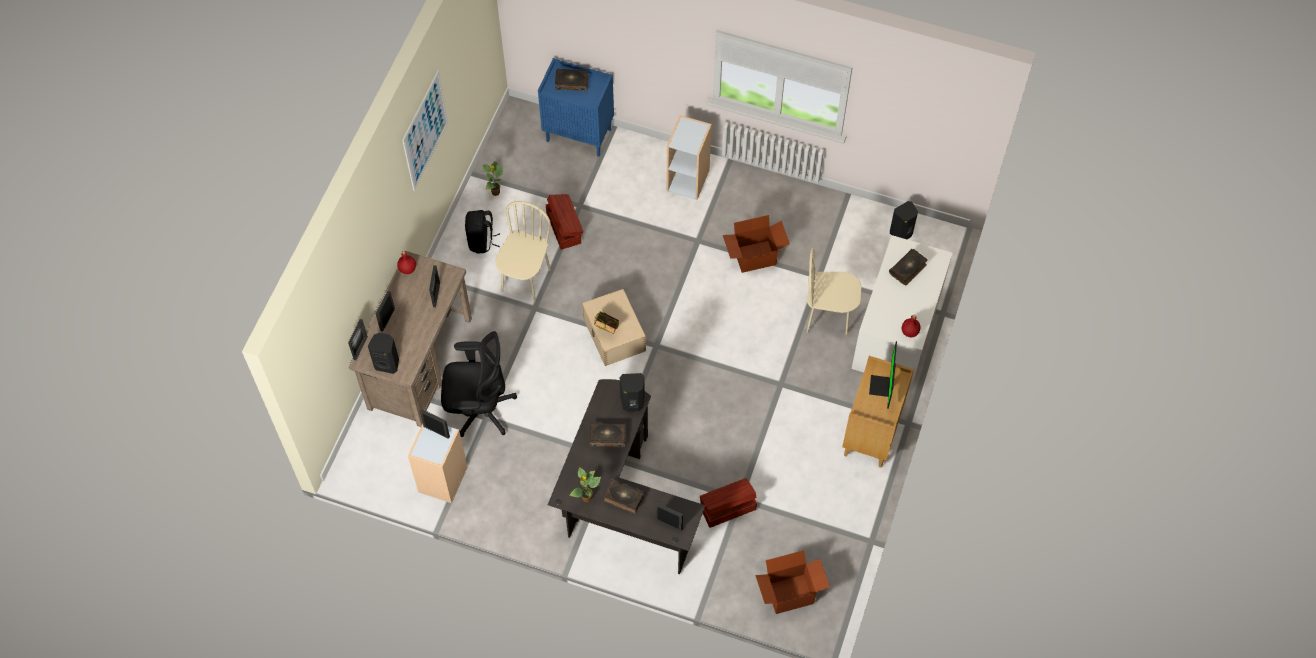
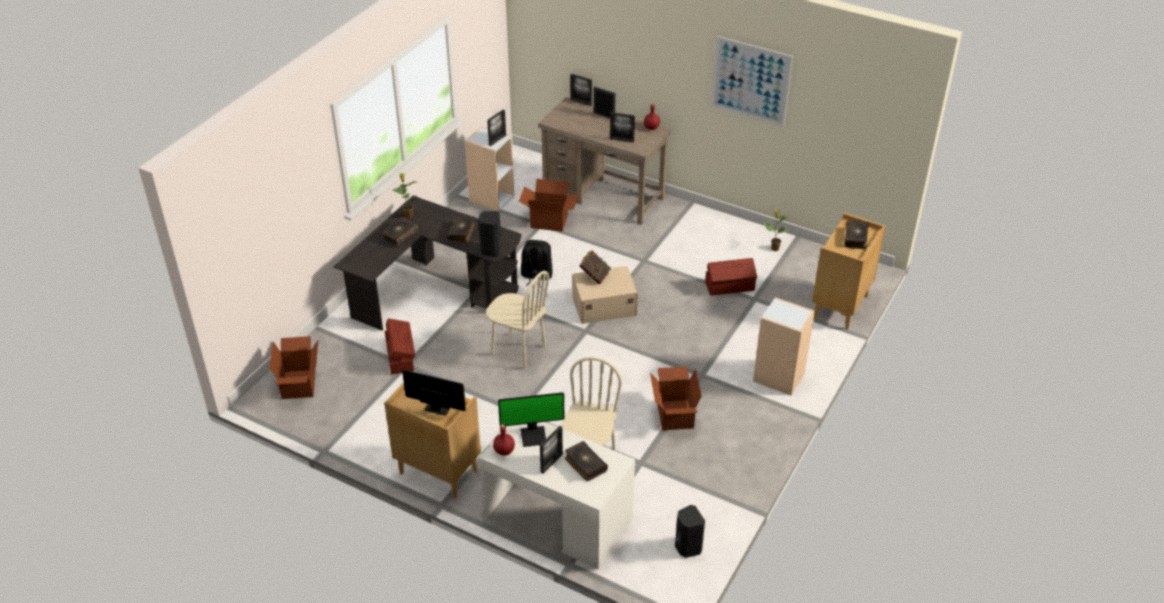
camera: 100 degrees right, 20 degrees down
black speaker [368,333,399,374] -> none
black office chair [441,331,517,437] -> cardboard box [519,179,579,231]
black backpack [465,210,500,253] -> black backpack moved to [521,240,553,287]
beige chair [496,201,551,302] -> beige chair moved to [486,271,549,369]
blue cabinet [538,58,614,157] -> brown cabinet [812,213,886,330]
picture frame [655,502,683,531] -> picture frame moved to [540,426,563,474]
none -> monitor [498,392,564,447]

